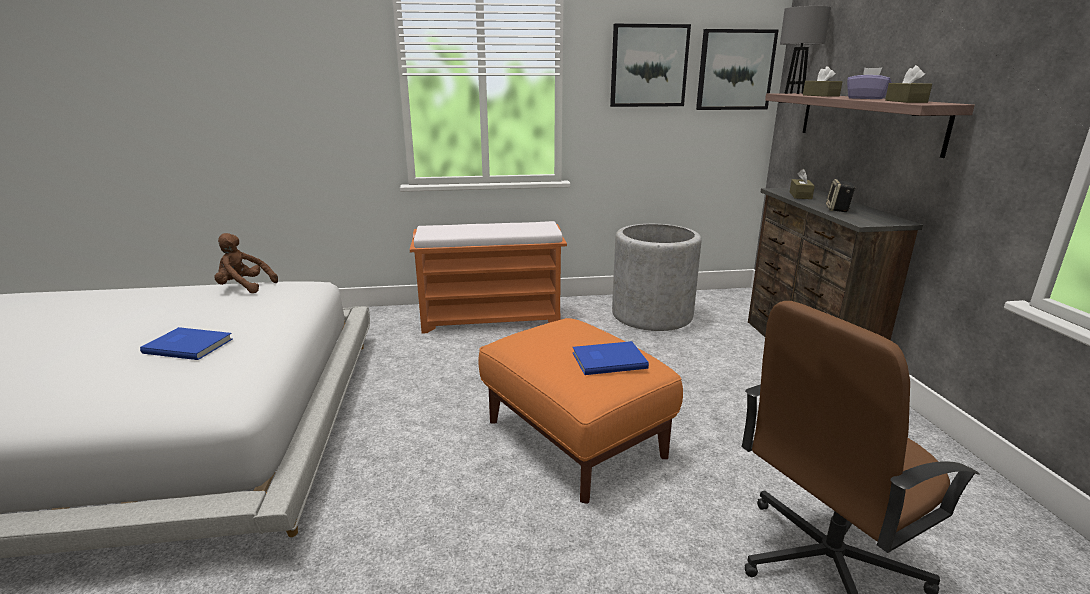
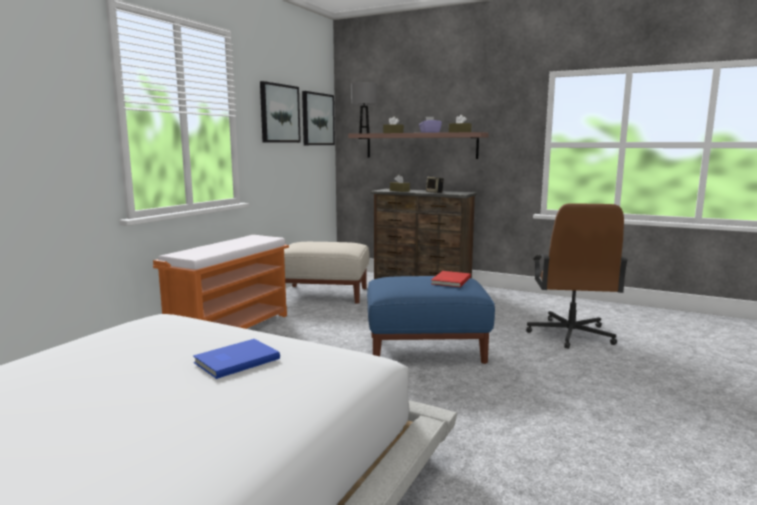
camera: 55 degrees left, 10 degrees down
brown plush toy [214,233,278,293] -> none
orange ottoman [478,318,683,504] -> blue ottoman [367,276,495,364]
blue book [572,341,649,375] -> red book [431,271,471,287]
grey planter [612,224,701,331] -> beige ottoman [284,242,370,304]

